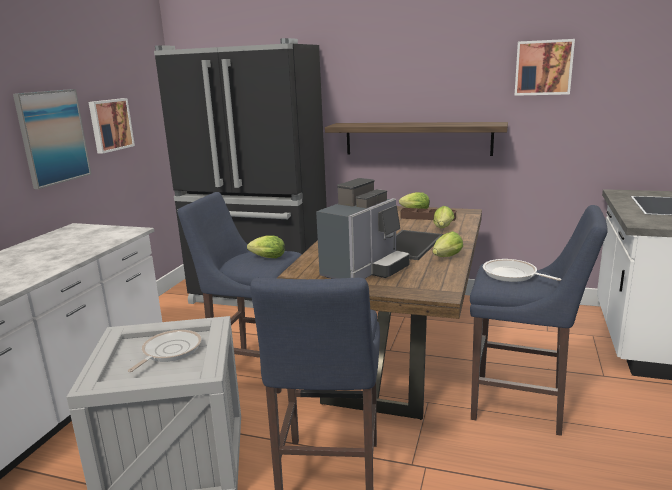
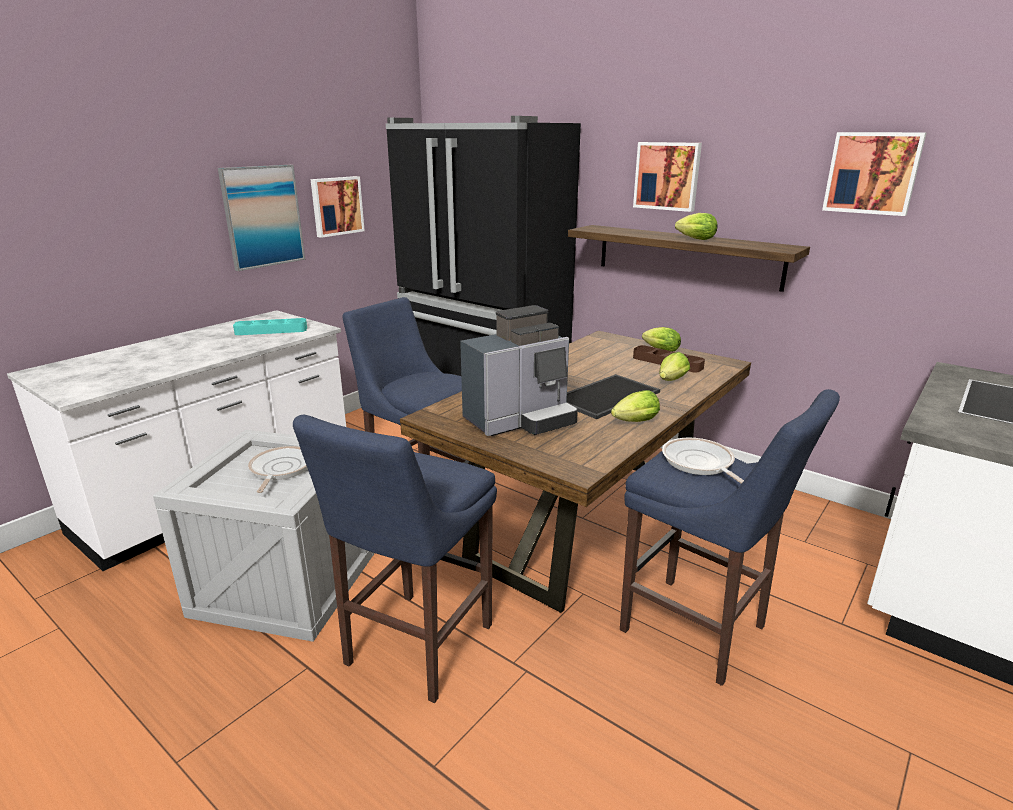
camera: 20 degrees right, 5 degrees up
frying pan [128,330,201,372] -> frying pan turned 45 degrees counterclockwise [248,446,308,493]
lettuce [247,235,285,258] -> lettuce moved to [675,213,718,240]
none -> turquoise tray [233,318,307,335]
none -> picture [633,142,702,212]

